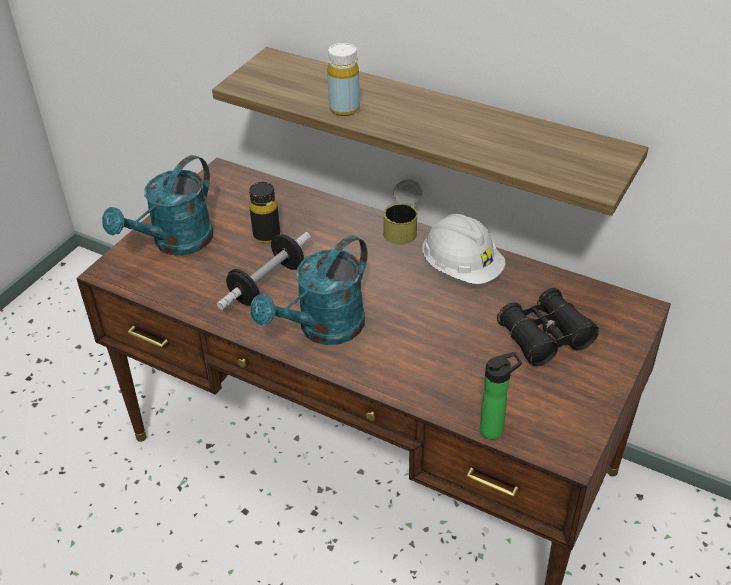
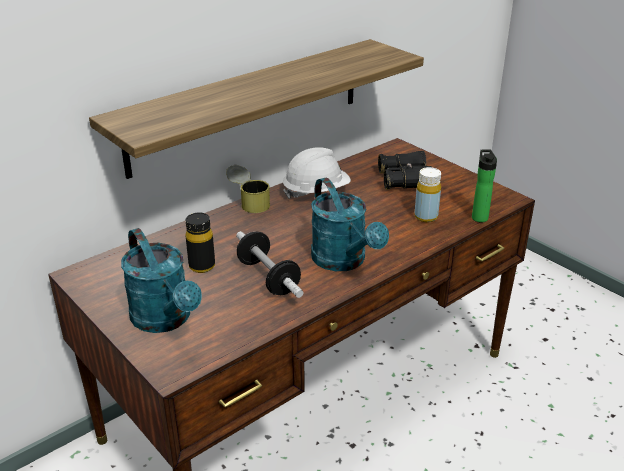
camera: 70 degrees left, 10 degrees down
yellow bottle [327,43,360,116] -> yellow bottle moved to [414,167,441,222]

